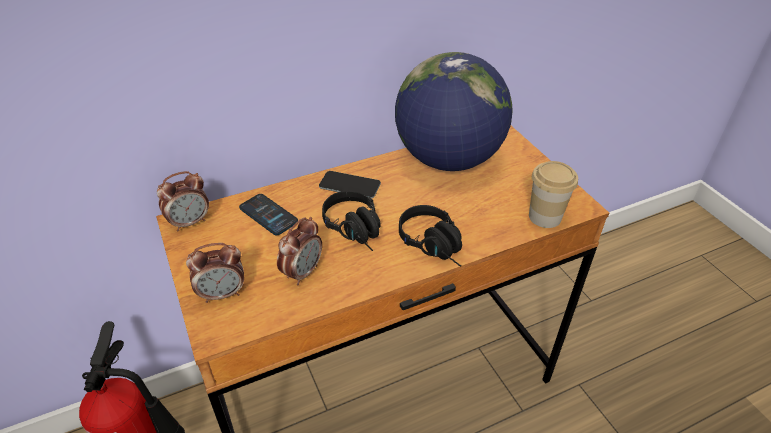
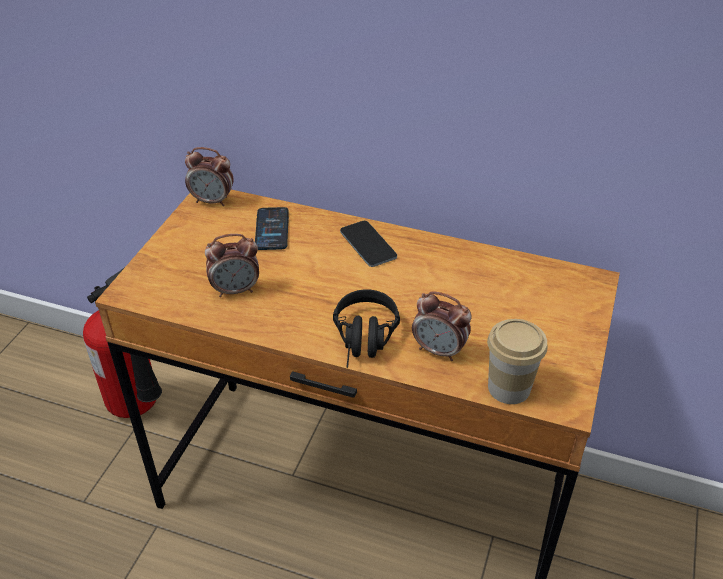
camera: 45 degrees right, 0 degrees up
alarm clock [186,243,244,303] -> alarm clock moved to [412,291,471,361]
black headphones [322,191,381,251] -> none
globe [395,52,513,171] -> none

